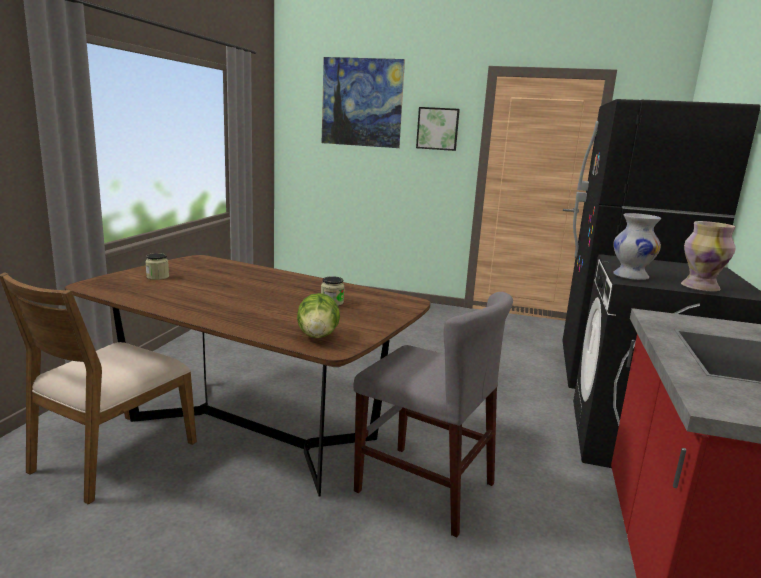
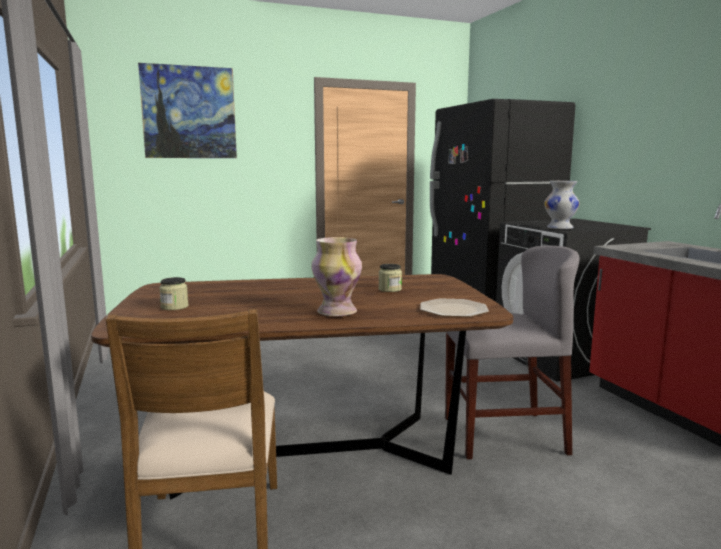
camera: 35 degrees left, 5 degrees down
lettuce [297,293,340,338] -> plate [420,299,489,317]
picture [416,107,460,151] -> none
vase [681,221,736,292] -> vase moved to [311,237,362,317]

